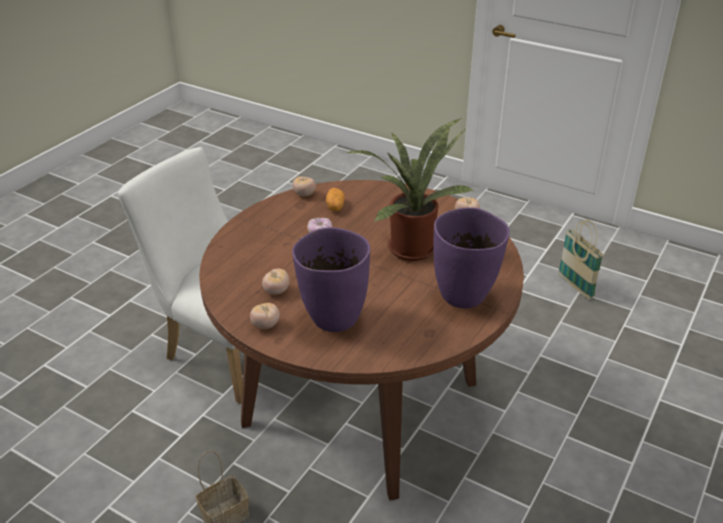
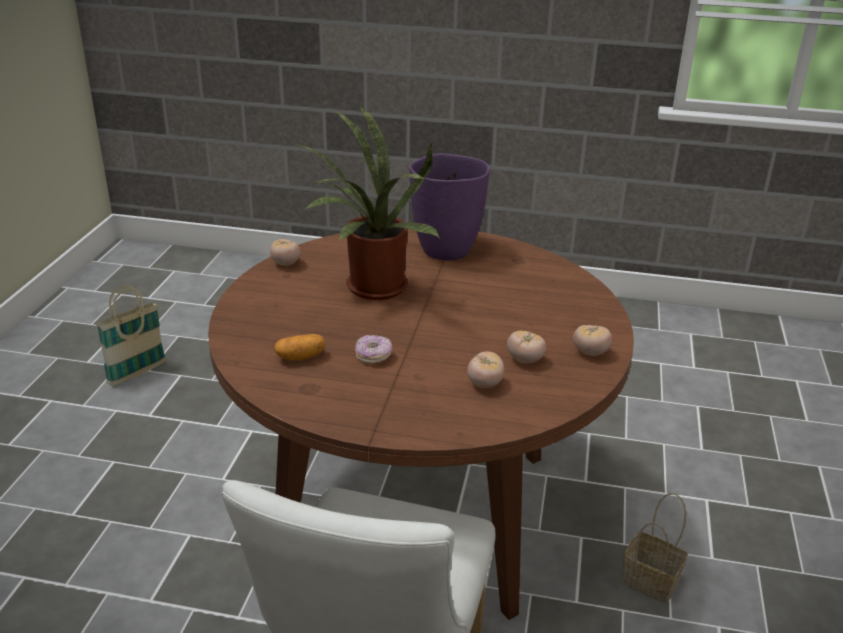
camera: 110 degrees left, 5 degrees down
purple vase [292,227,370,332] -> none
tomato [293,176,316,196] -> tomato moved to [467,352,504,388]

